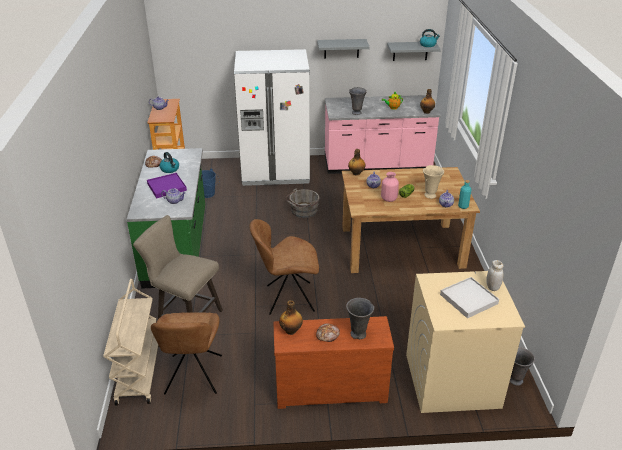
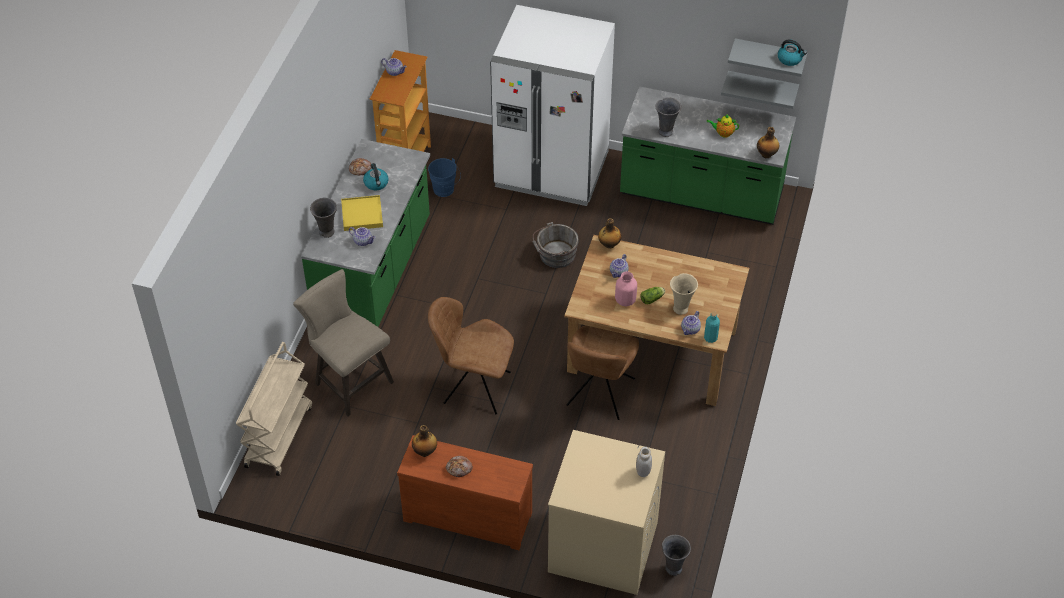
camera: 20 degrees right, 15 degrees up
purple tray [147,173,187,199] -> yellow tray [341,195,383,231]
brown chair [151,312,222,394] -> brown chair moved to [566,325,639,420]
grey shelf [317,39,370,59] -> grey shelf moved to [721,71,799,109]
pink counter [325,95,441,174] -> green counter [620,86,796,225]
grey vase [346,298,374,340] -> grey vase moved to [310,198,337,238]
white tray [440,277,499,318] -> none

